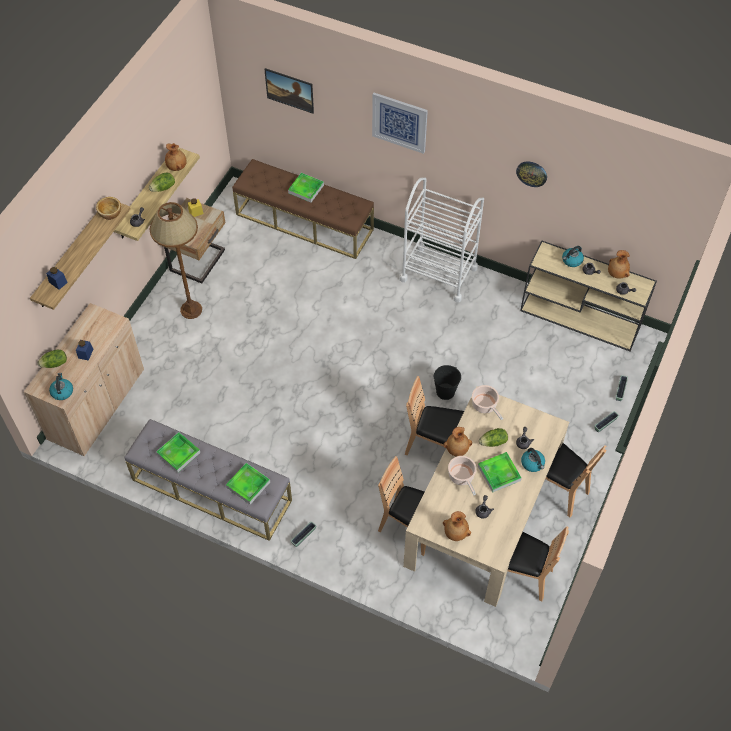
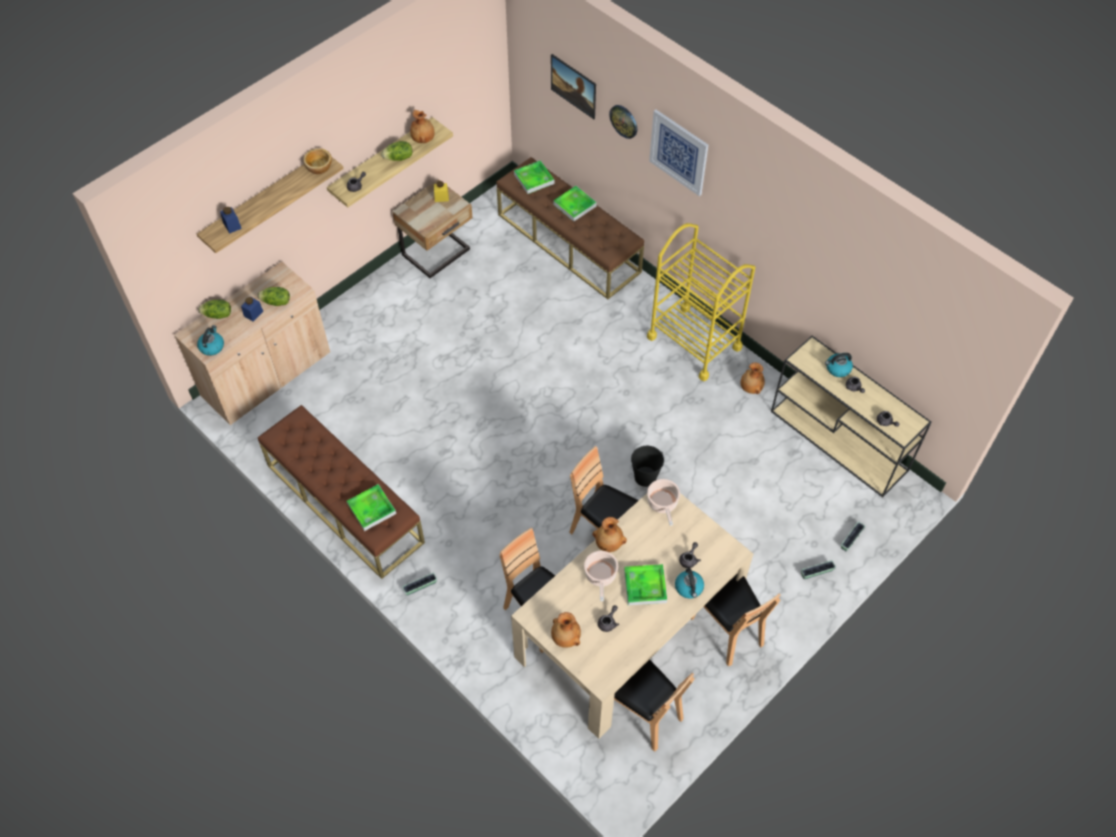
camera: 20 degrees right, 0 degrees up
grey bench [125,419,292,541] -> brown bench [258,405,425,579]
brown floor lamp [150,202,202,319] -> none
tray [156,432,200,473] -> tray moved to [514,160,554,194]
white cart [400,177,484,302] -> yellow cart [647,223,756,381]
lettuce [479,428,508,447] -> lettuce moved to [257,287,290,306]
wall clock [516,162,547,187] -> wall clock moved to [609,105,637,139]
brown vase [608,250,630,278] -> brown vase moved to [741,362,765,394]

